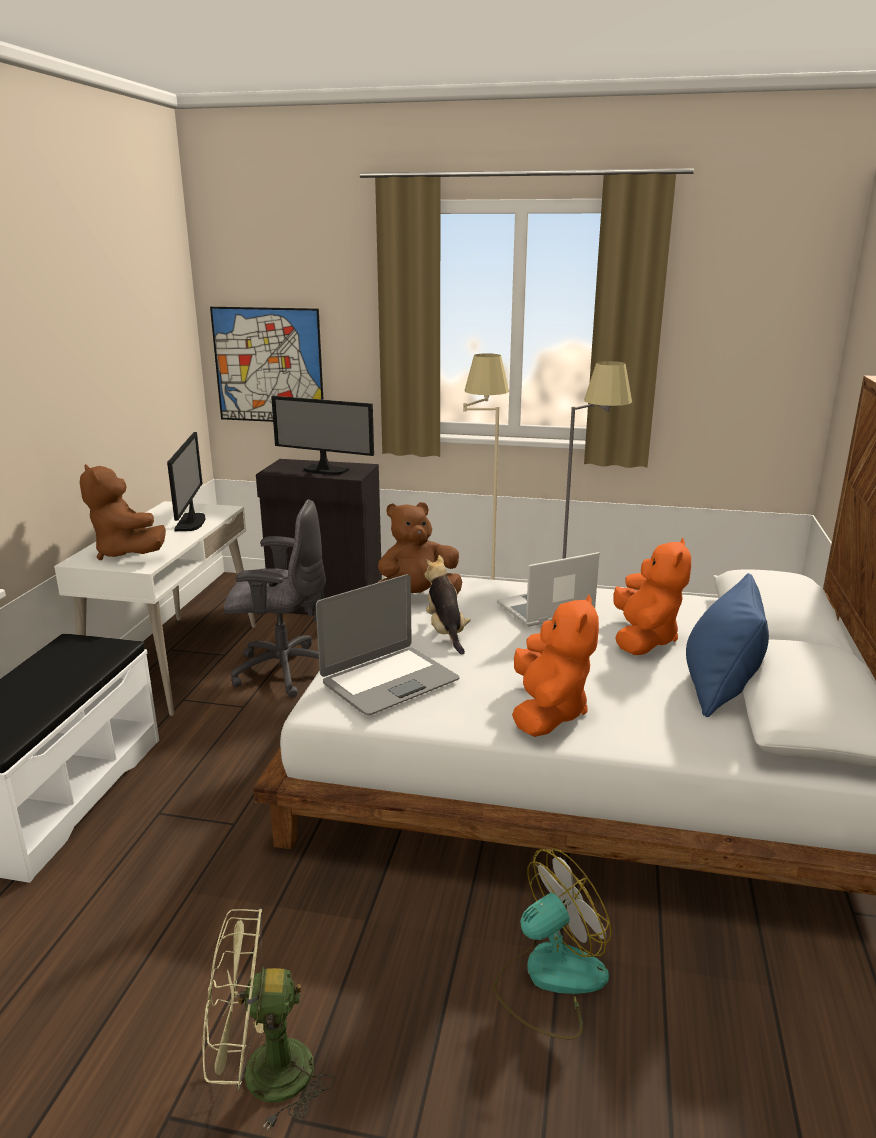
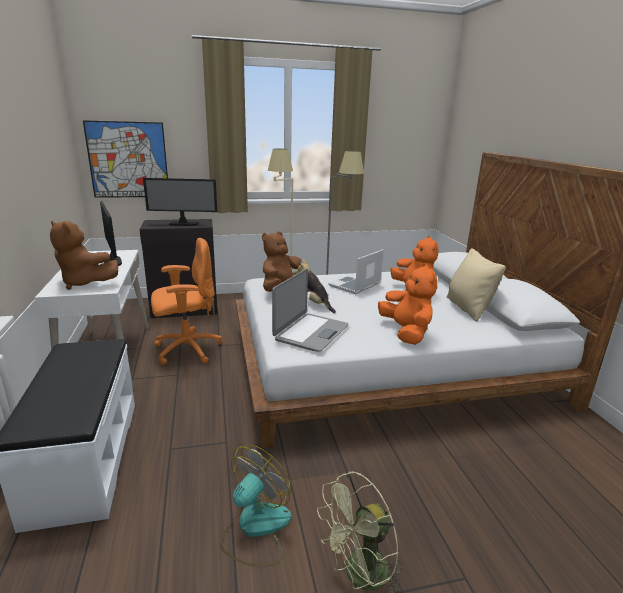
camera: 25 degrees left, 0 degrees up
grey office chair [224,500,326,698] -> orange office chair [151,238,222,365]
fan [494,849,612,1040] -> fan moved to [220,445,292,566]
blue pillow [686,573,769,717] -> beige pillow [447,248,506,321]

